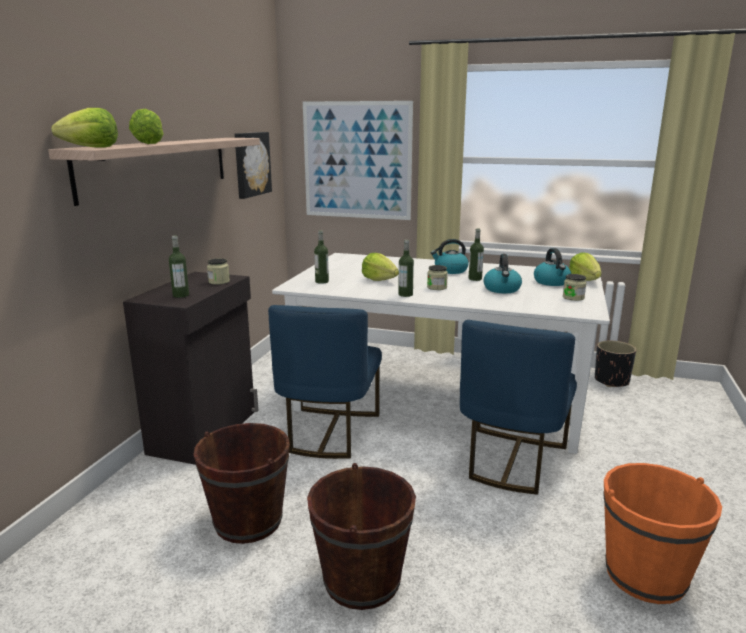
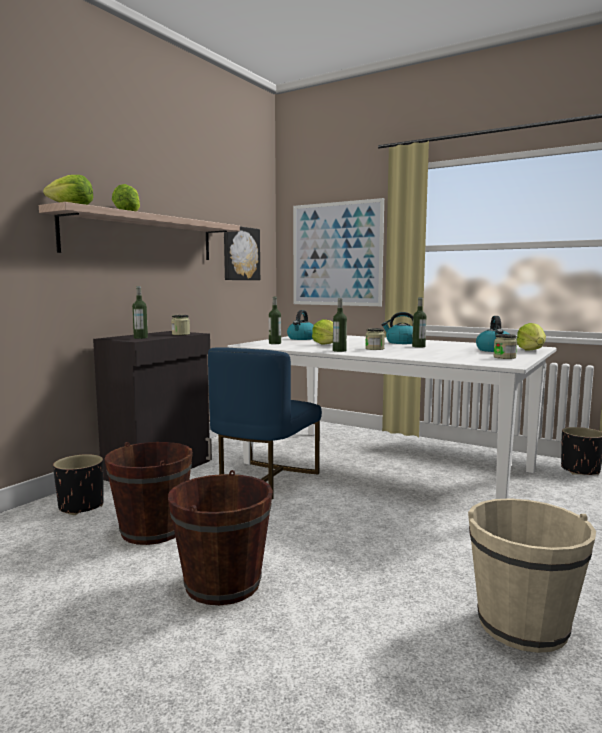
camera: 15 degrees right, 10 degrees down
blue chair [460,320,577,495] -> none
kettle [483,254,522,293] -> kettle moved to [287,310,314,340]
orange bucket [603,463,722,604] -> beige bucket [468,498,596,653]
none -> black planter [53,454,104,515]

